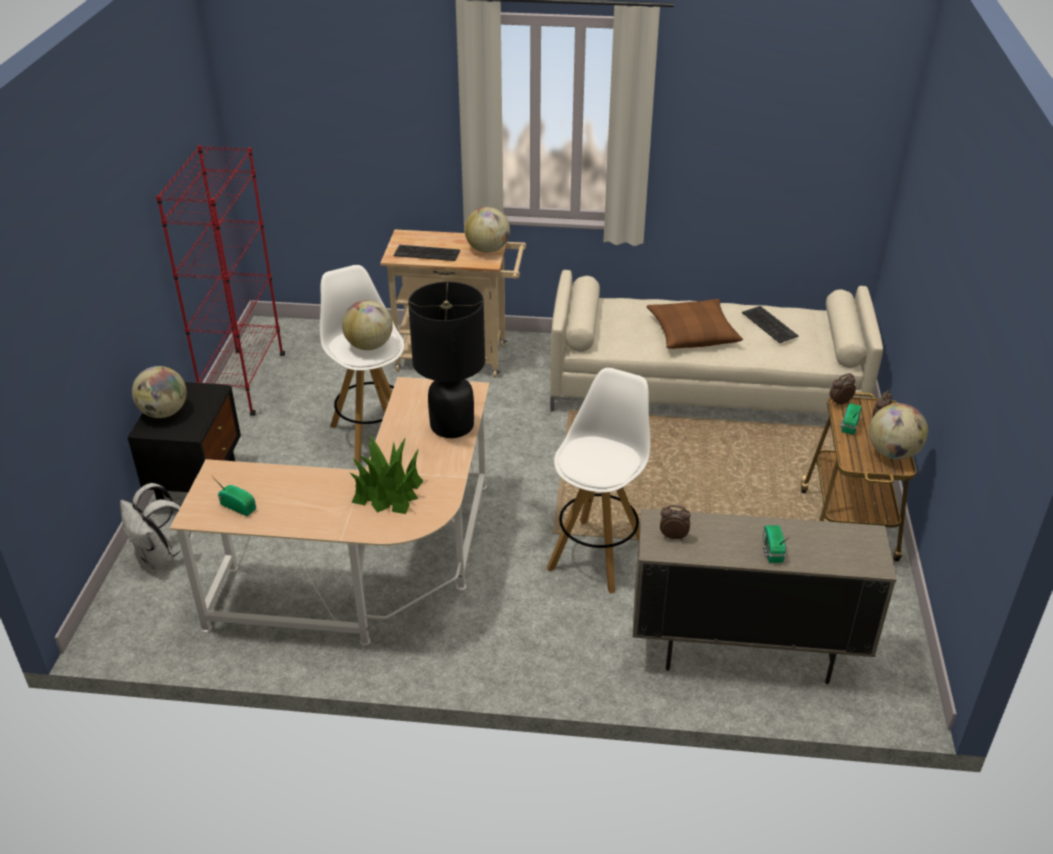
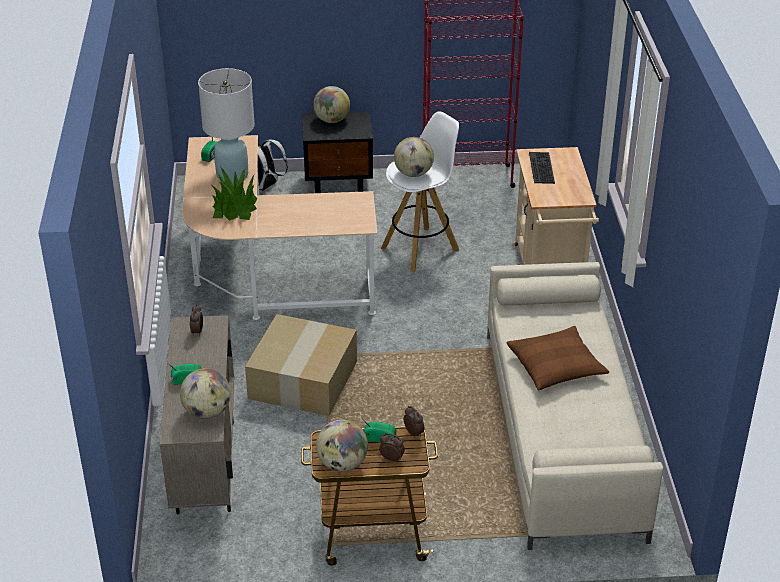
camera: 80 degrees right, 0 degrees up
black table lamp [408,282,485,438] -> none
globe [464,207,510,253] -> globe moved to [180,368,231,419]
white stool [547,368,650,594] -> cardboard box [245,314,357,416]
keyboard [742,306,798,343] -> none
none -> white table lamp [198,68,255,183]

